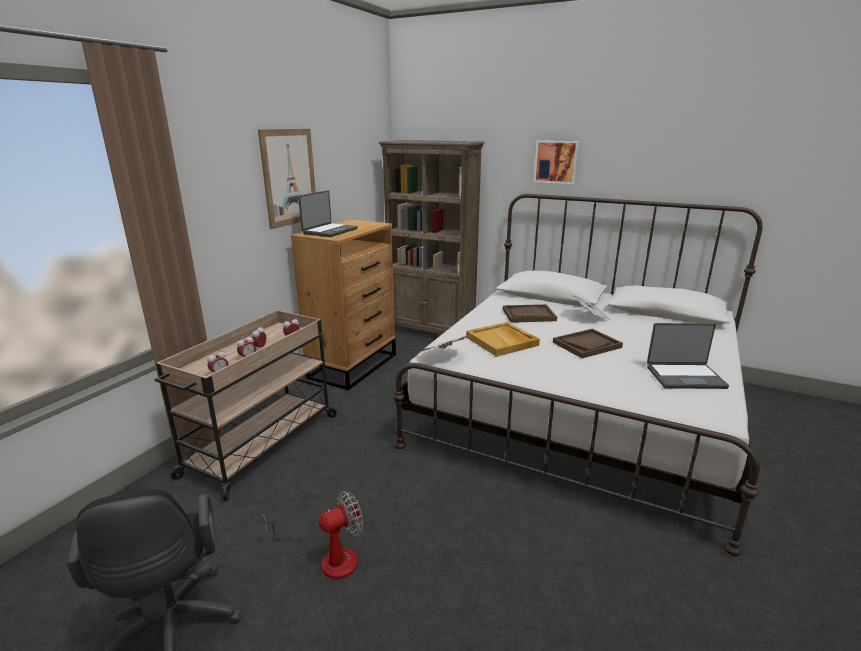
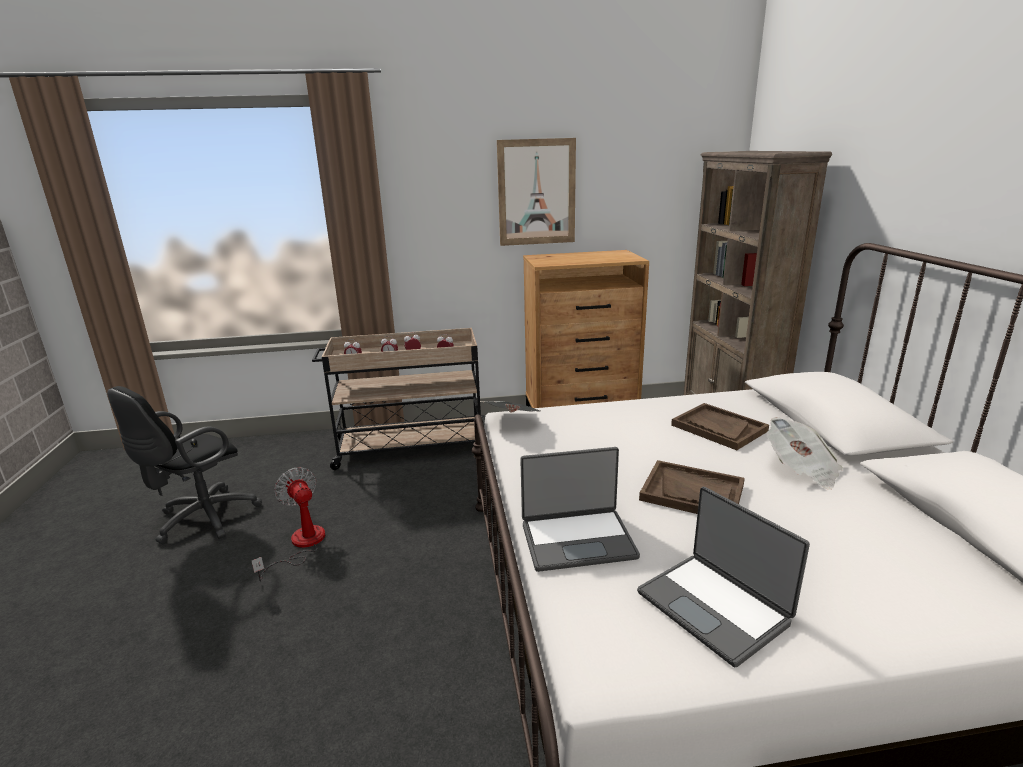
camera: 55 degrees right, 0 degrees up
fan [263,491,363,579] -> fan turned 150 degrees counterclockwise [252,467,325,582]
laptop [298,190,358,237] -> laptop moved to [520,447,640,572]
beige tray [466,322,540,357] -> none
picture [534,140,579,184] -> none

